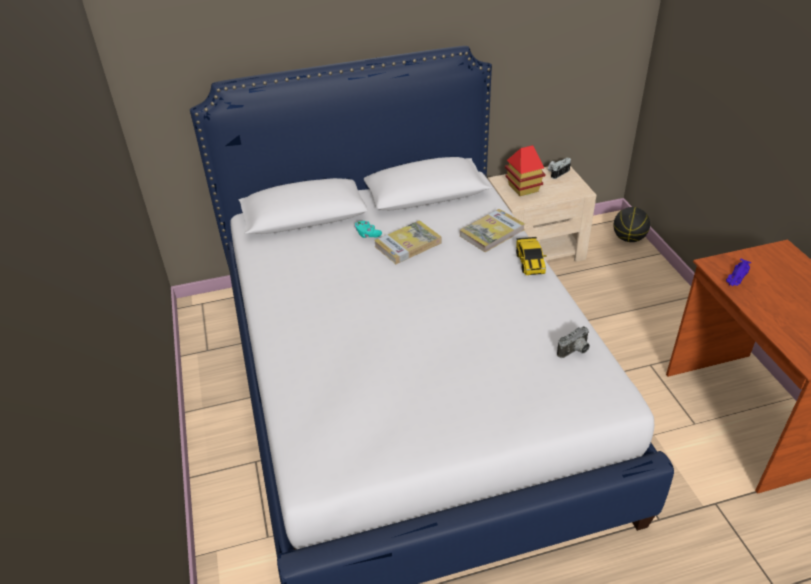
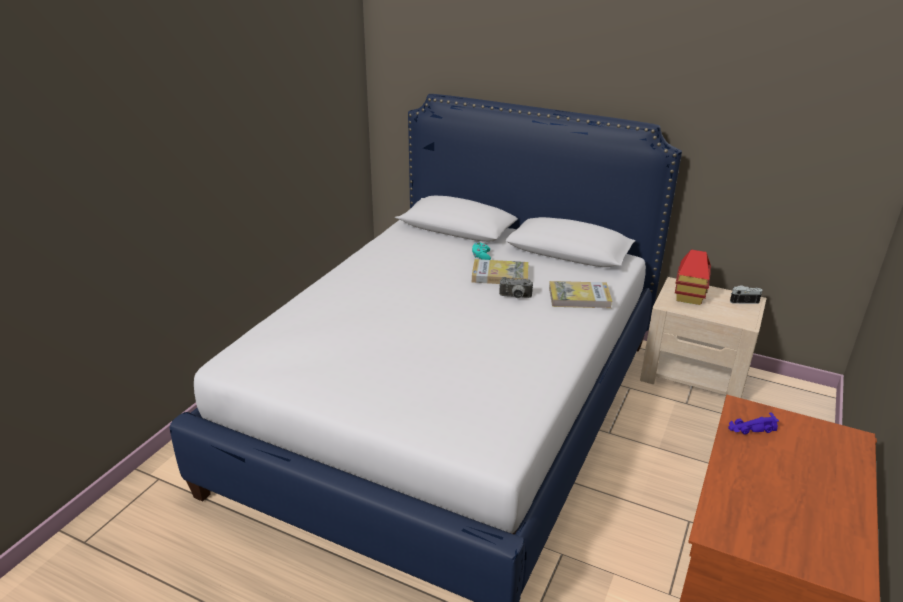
camera: 40 degrees right, 10 degrees down
toy car [516,237,546,275] -> none
camera [557,326,590,358] -> camera moved to [499,277,533,298]
basketball [613,207,650,242] -> none

